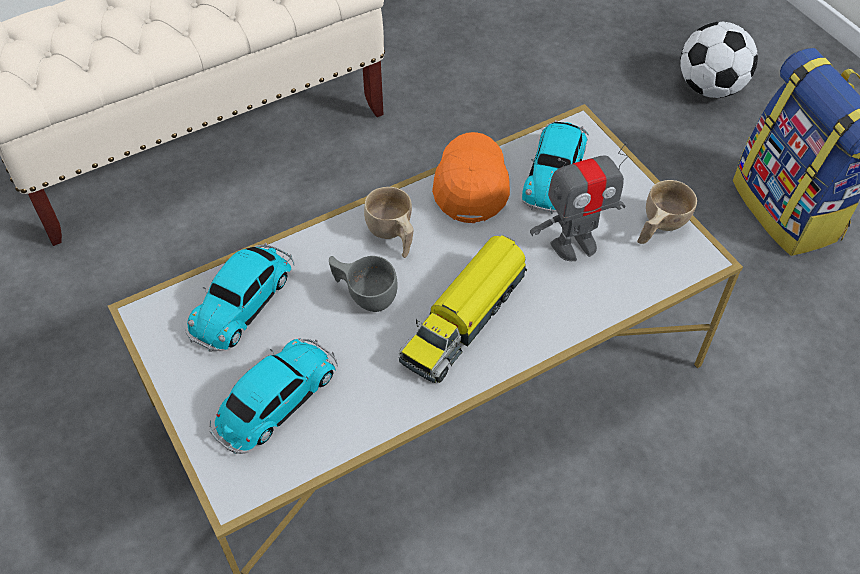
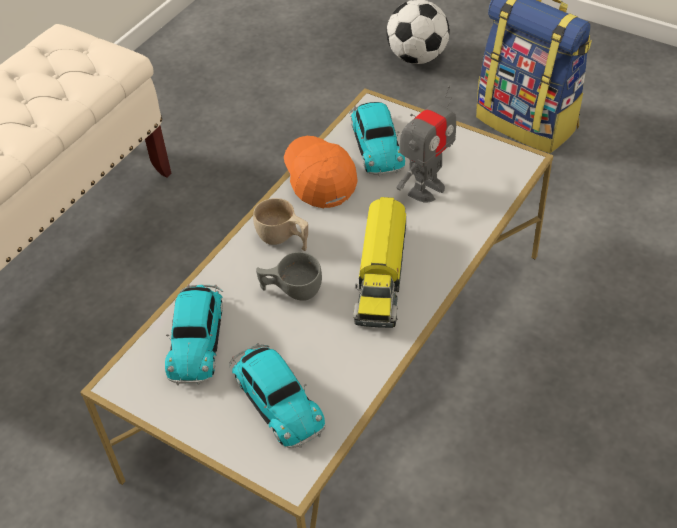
camera: 25 degrees left, 5 degrees down
toy car [209,338,338,454] -> toy car turned 135 degrees clockwise [229,343,326,448]
beige cup [637,180,697,244] -> none

